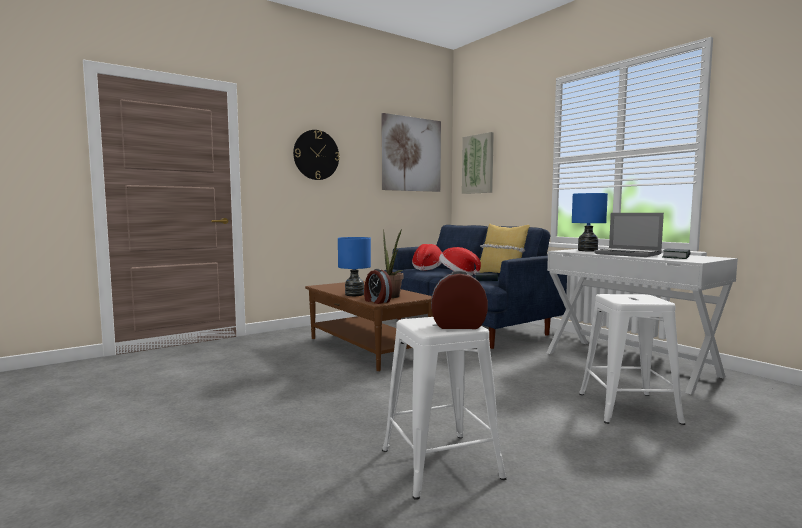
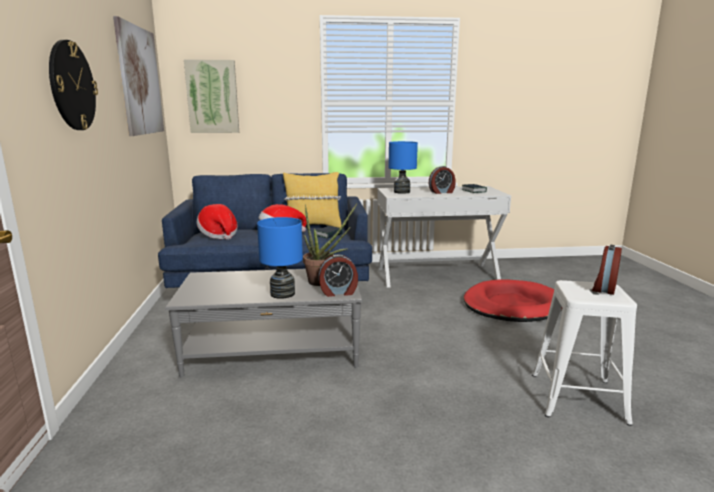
camera: 60 degrees left, 10 degrees up
brown coffee table [305,281,433,372] -> grey coffee table [165,269,362,377]
white stool [579,294,685,425] -> red dog bed [464,280,563,322]
laptop [594,213,664,257] -> alarm clock [429,166,456,194]

